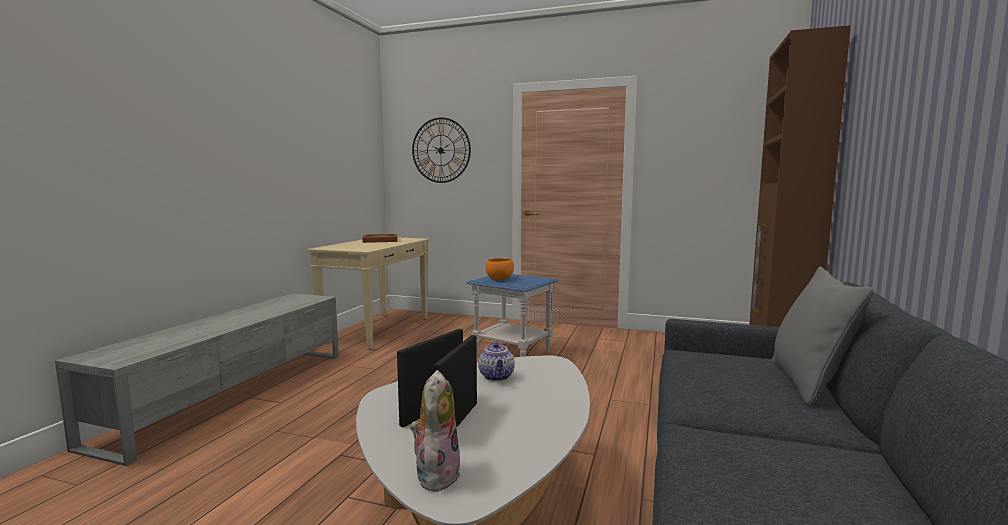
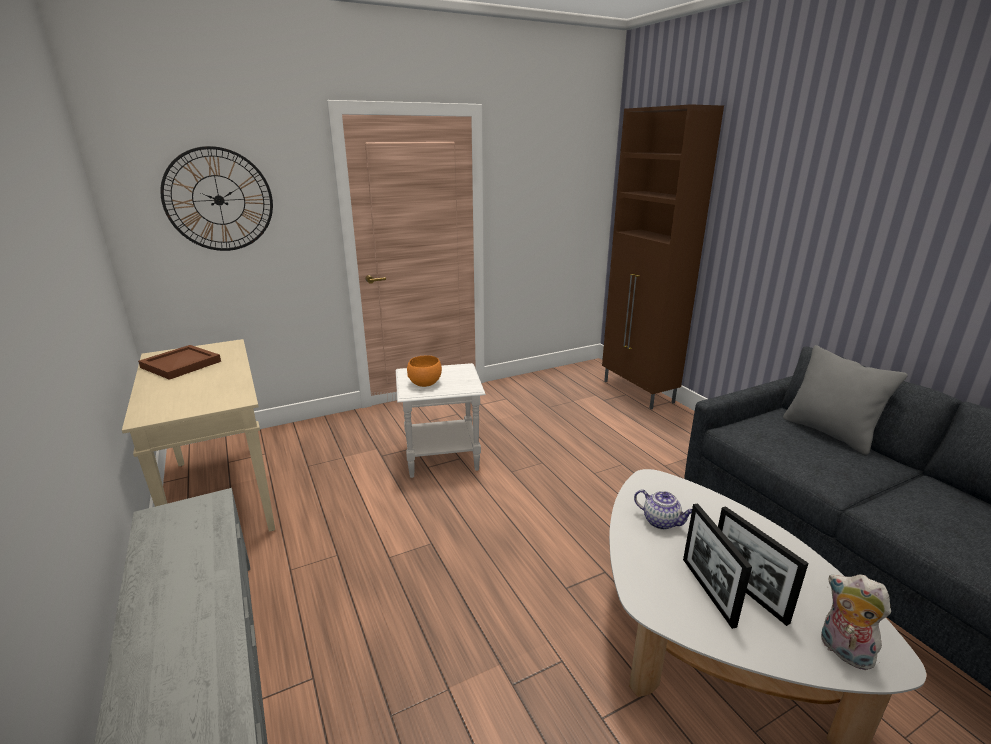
camera: 45 degrees left, 15 degrees up
blue side table [466,274,558,357] -> white side table [396,363,486,478]

